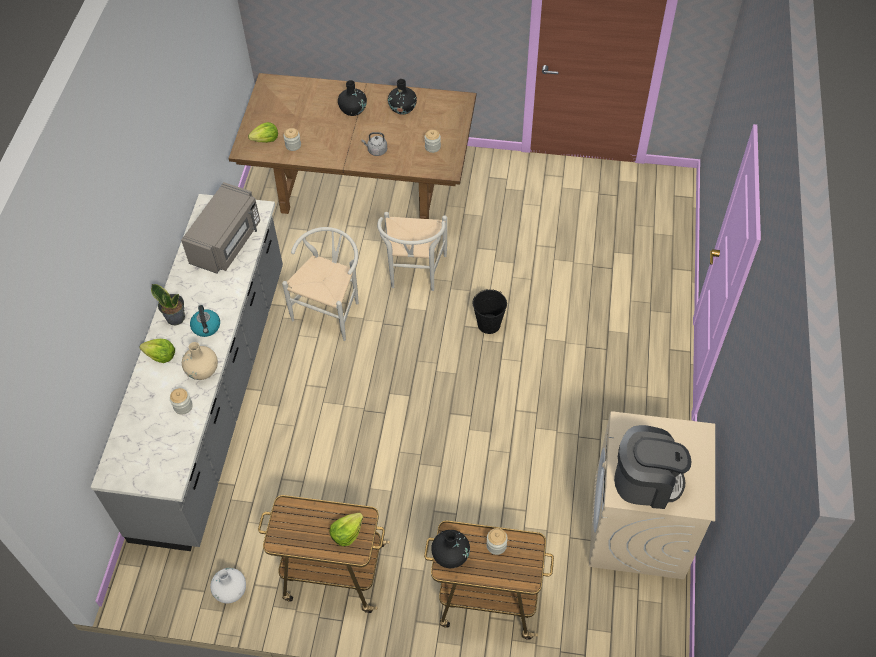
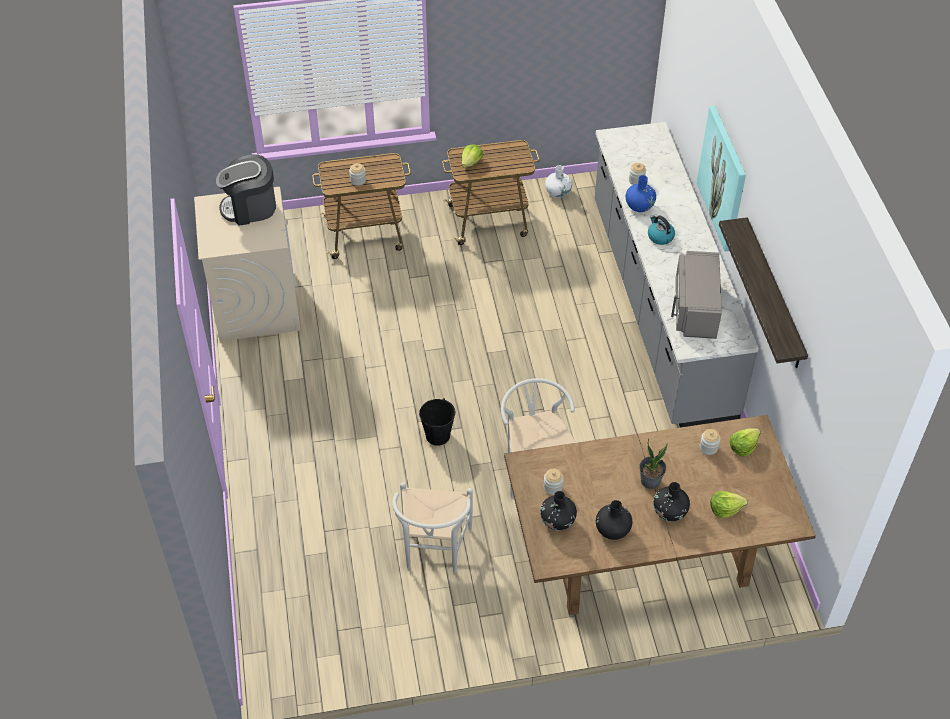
camera: 160 degrees right, 5 degrees down
lettuce [139,339,175,363] -> lettuce moved to [710,491,747,518]
potted plant [151,284,185,326] -> potted plant moved to [639,439,668,489]
beige vase [182,342,218,380] -> blue vase [626,175,656,212]
white chair [282,227,359,341] -> white chair moved to [392,483,473,573]
grey kettle [361,132,387,156] -> none
black vase [431,530,470,568] -> black vase moved to [540,491,577,531]
none -> picture [697,105,746,252]
none -> shelf [719,217,808,368]

